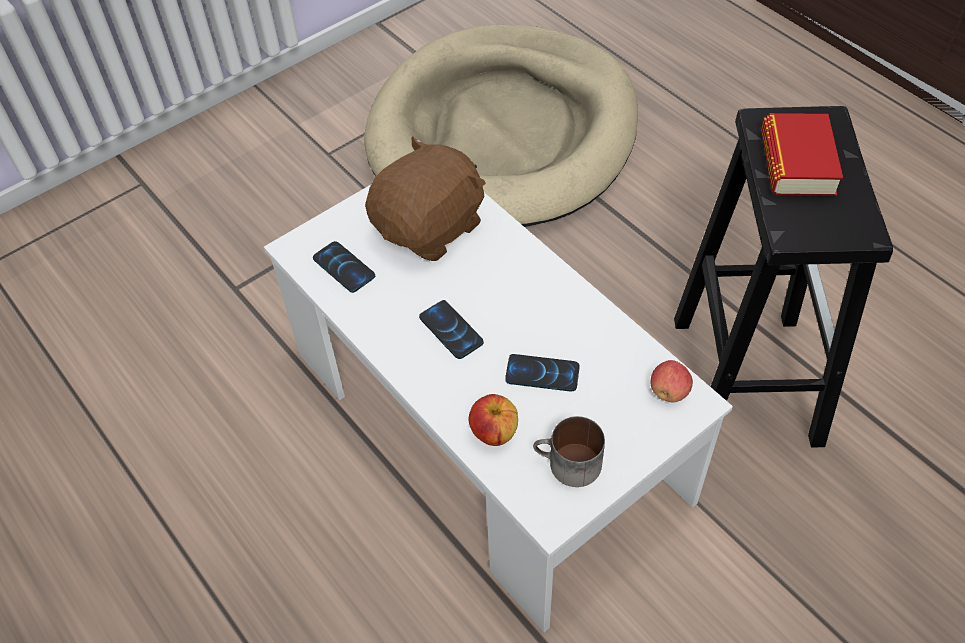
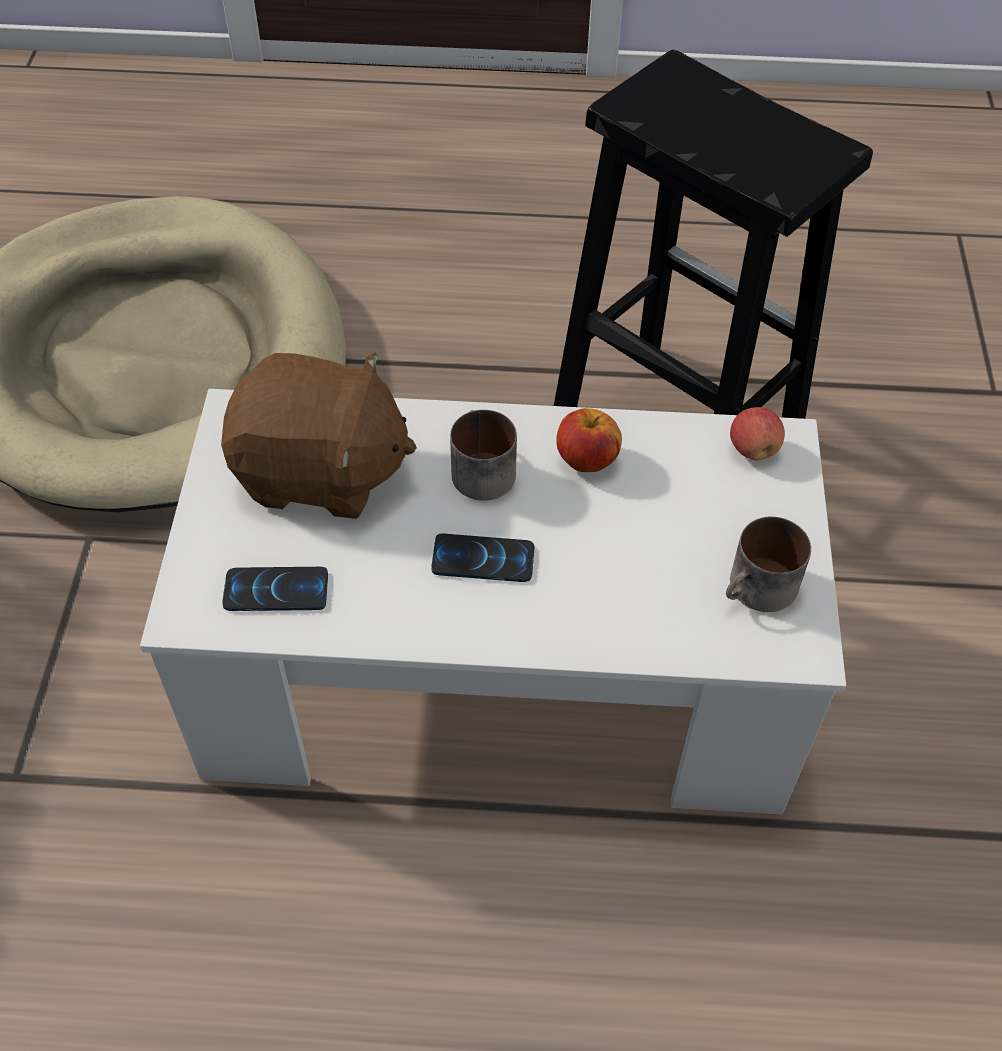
camera: 50 degrees left, 0 degrees up
brown plush toy [365,136,486,261] -> brown plush toy turned 105 degrees clockwise [221,353,417,519]
apple [469,394,518,446] -> apple moved to [556,408,622,472]
phone [505,354,580,391] -> none
book [761,113,843,196] -> none
none -> mug [450,410,517,501]

